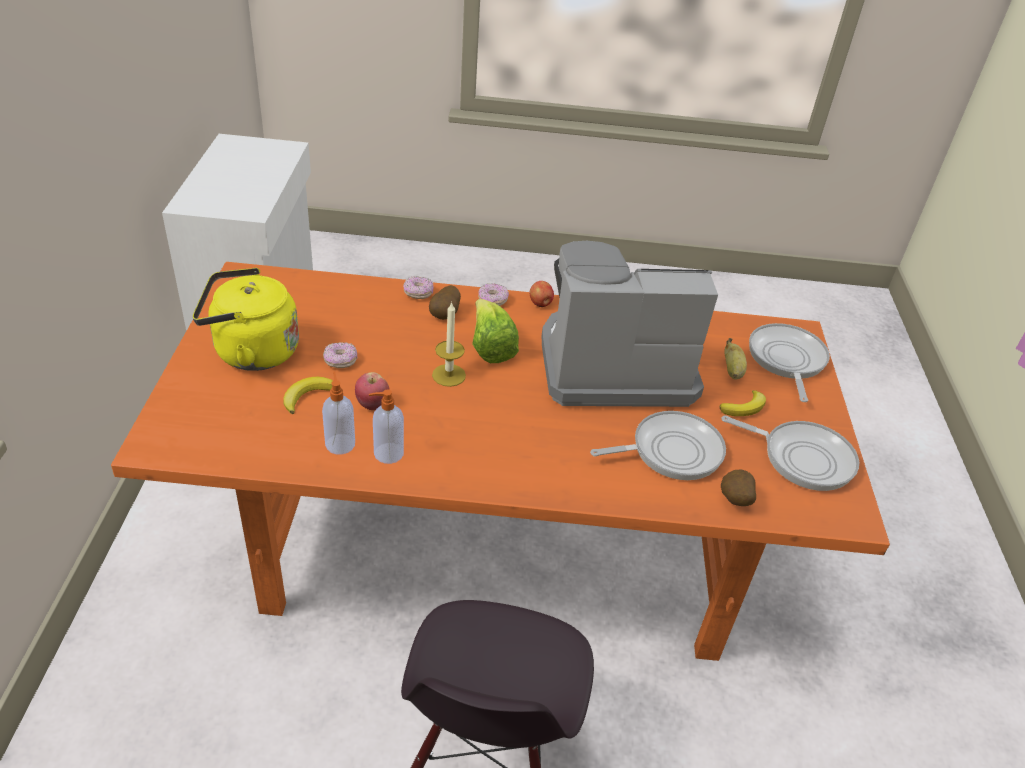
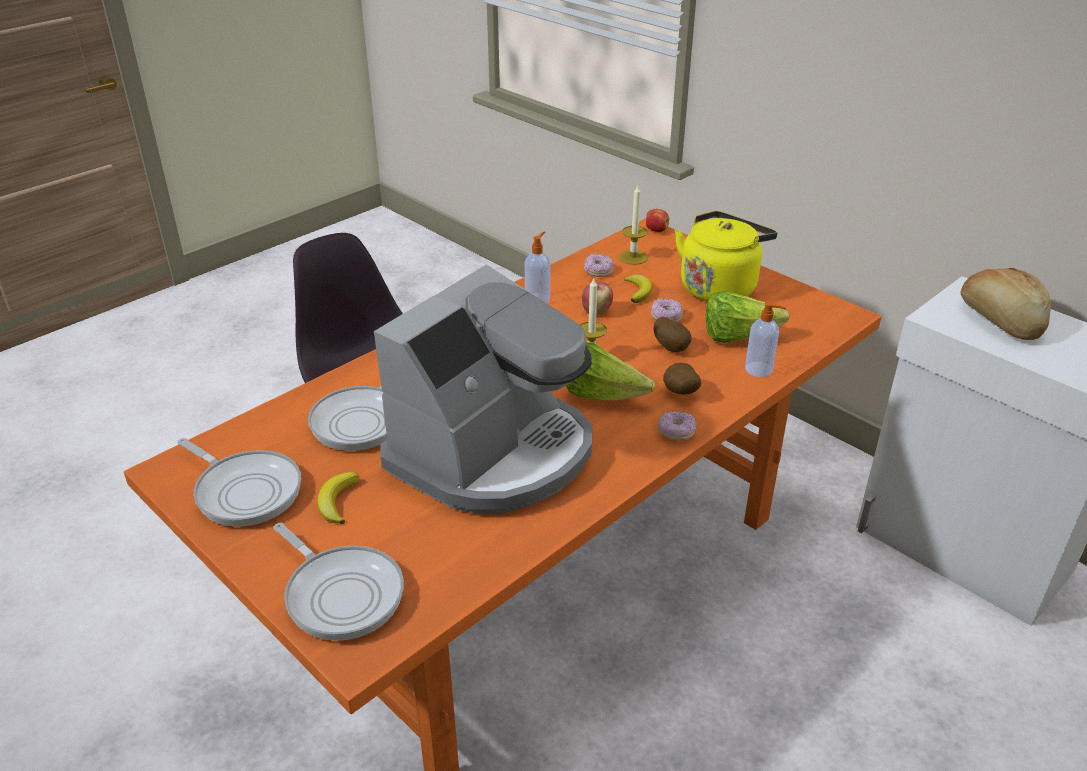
camera: 135 degrees right, 5 degrees down
soap dispenser [322,372,355,455] -> soap dispenser moved to [745,302,786,377]
donut [403,276,433,299] -> donut moved to [584,254,613,277]
apple [529,281,554,307] -> apple moved to [646,209,669,232]
frying pan [721,415,859,491] -> frying pan turned 120 degrees counterclockwise [177,438,301,527]
potato [721,469,756,506] -> potato moved to [653,317,692,352]
banana [724,338,747,379] -> none
none -> candle [619,185,648,265]
none -> lettuce [706,291,790,343]
none -> bread [960,268,1051,340]

